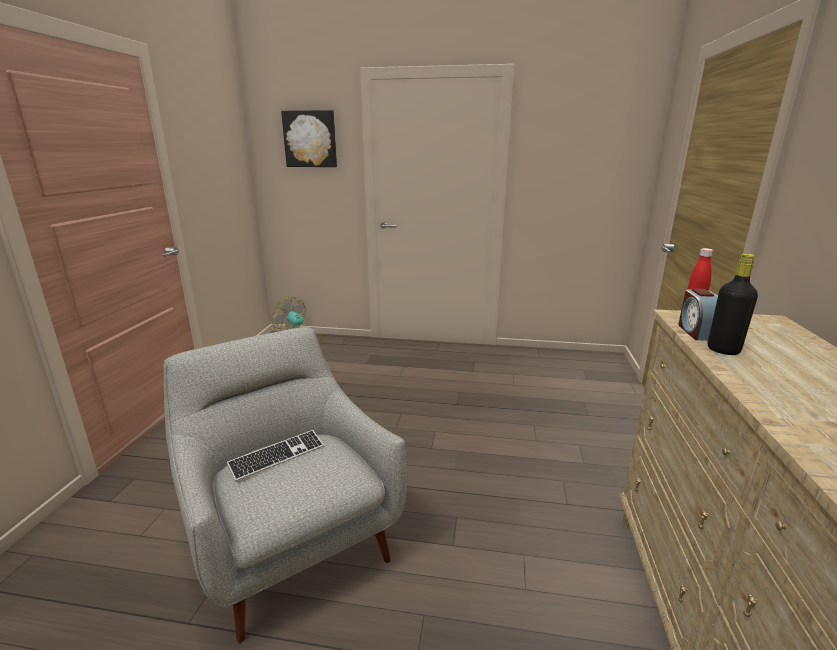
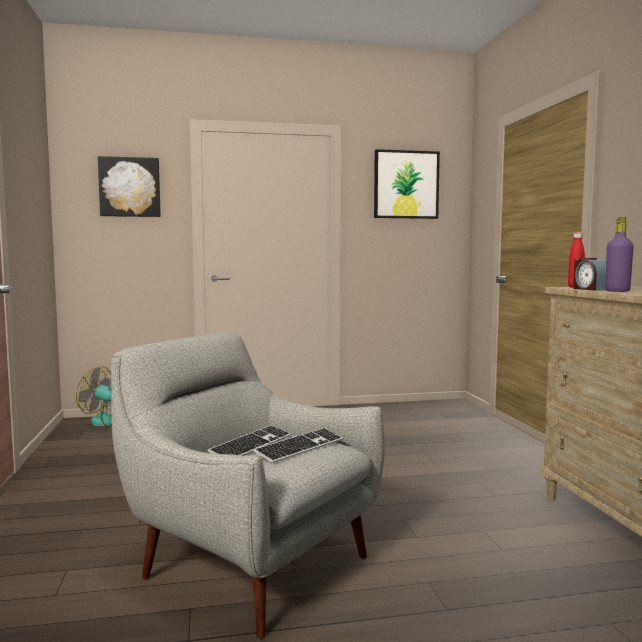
camera: 20 degrees left, 15 degrees down
black bottle [708,254,758,355] -> purple bottle [605,217,634,292]
none -> keyboard [253,428,343,463]
none -> picture [374,149,440,219]

